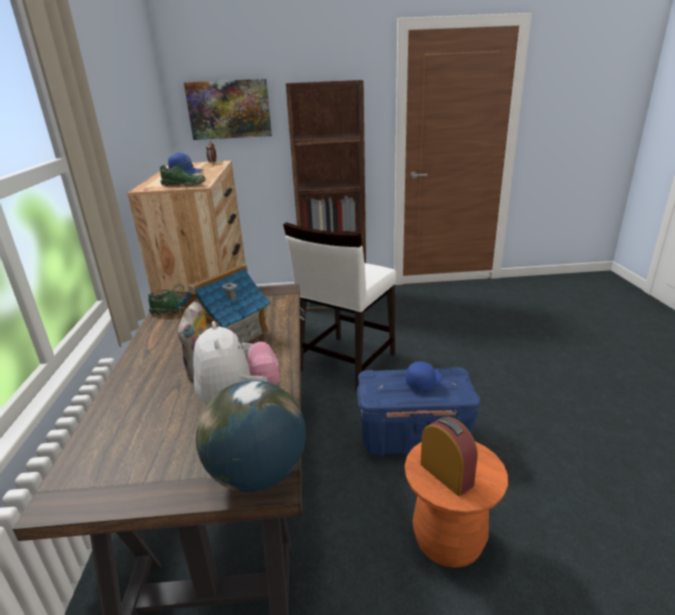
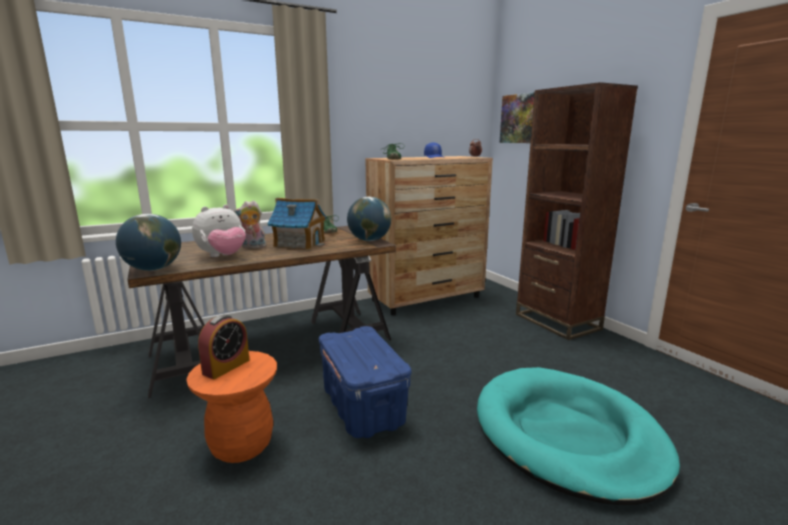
camera: 65 degrees right, 10 degrees down
white chair [283,222,396,391] -> none
blue cap [406,361,442,391] -> none
none -> globe [347,197,391,241]
none -> turquoise dog bed [477,367,680,505]

